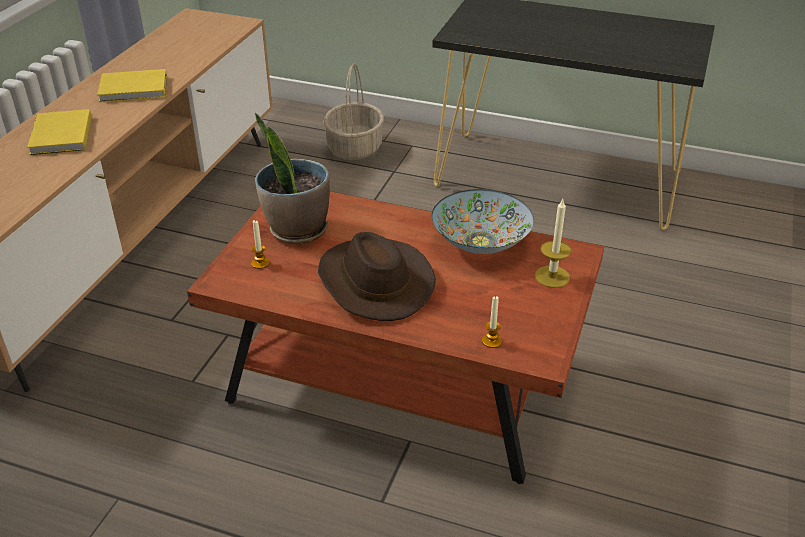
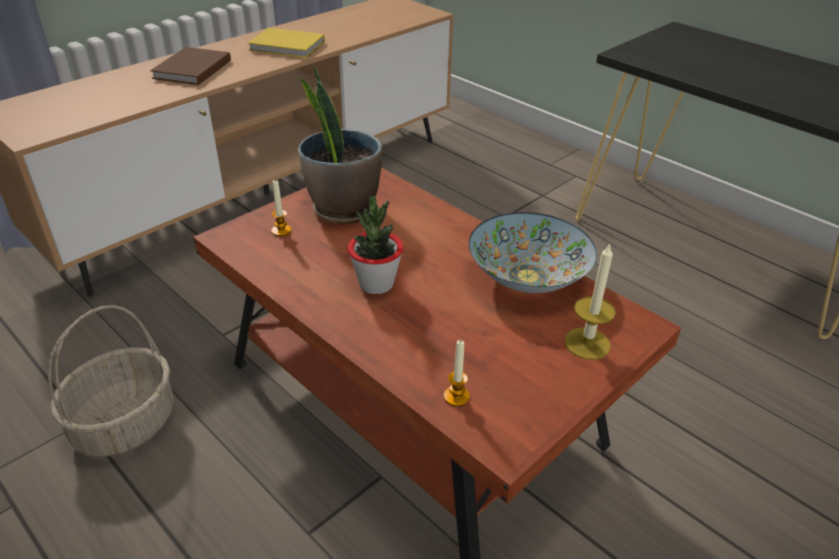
camera: 25 degrees right, 0 degrees up
yellow book [27,109,91,155] -> brown book [150,47,231,85]
brown hat [318,232,436,321] -> potted plant [348,196,403,294]
basket [324,63,384,160] -> basket moved to [48,305,174,457]

